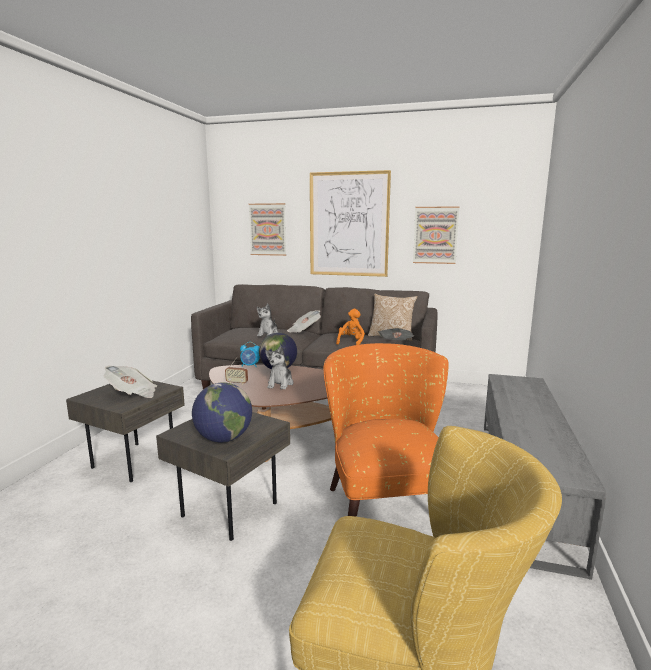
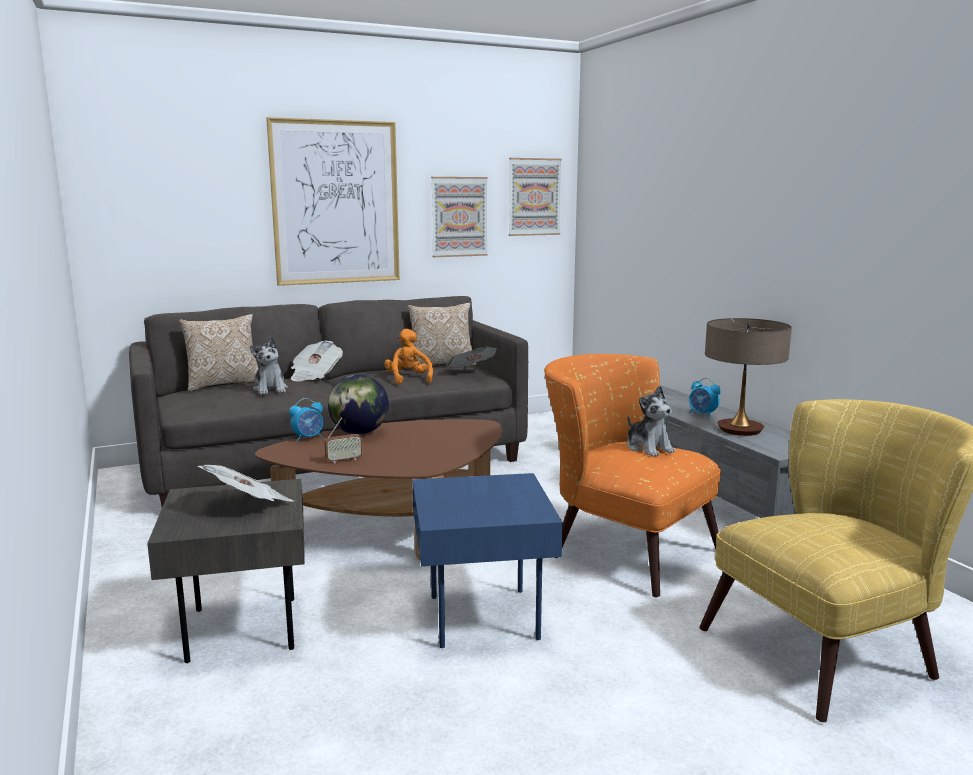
camera: 40 degrees left, 0 degrees up
grey side table [156,412,290,541] -> blue side table [412,473,563,648]
globe [192,382,252,443] -> none
picture [248,203,286,256] -> picture moved to [509,158,562,236]
plush toy [265,346,294,389] -> plush toy moved to [627,386,675,457]
none -> pillow [179,314,259,391]
none -> alarm clock [689,378,721,417]
none -> table lamp [705,318,792,436]

